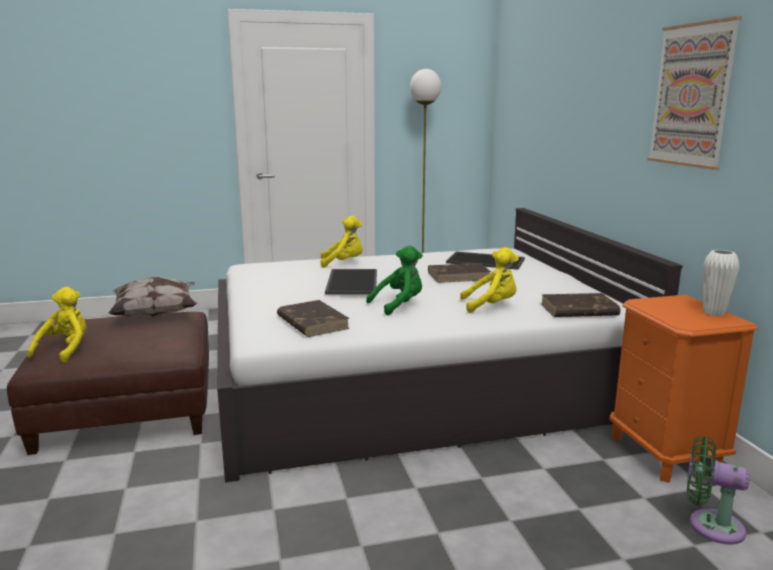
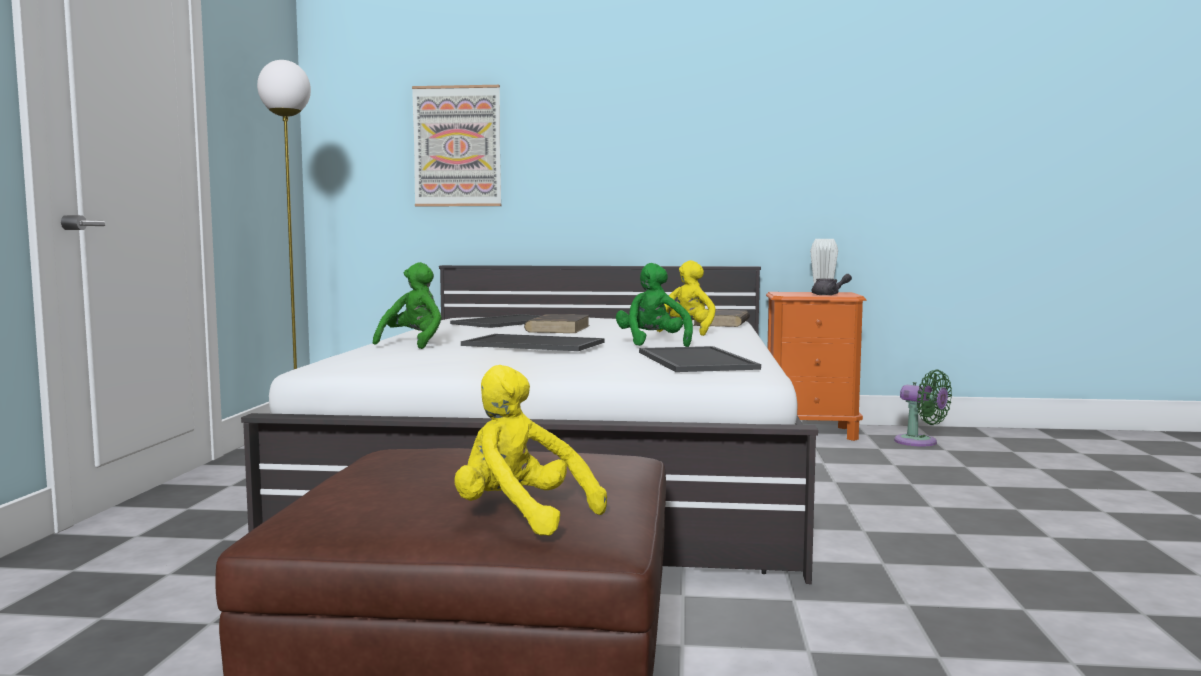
camera: 70 degrees left, 10 degrees down
pillow [108,277,198,318] -> none
brown book [277,300,350,337] -> tray [639,346,761,372]
yellow plush toy [321,216,363,268] -> green plush toy [373,262,442,349]
picture [647,16,742,170] -> picture moved to [412,85,501,206]
green fan [687,436,750,545] -> green fan turned 90 degrees counterclockwise [894,370,952,447]
none -> grey teapot [812,274,852,295]

